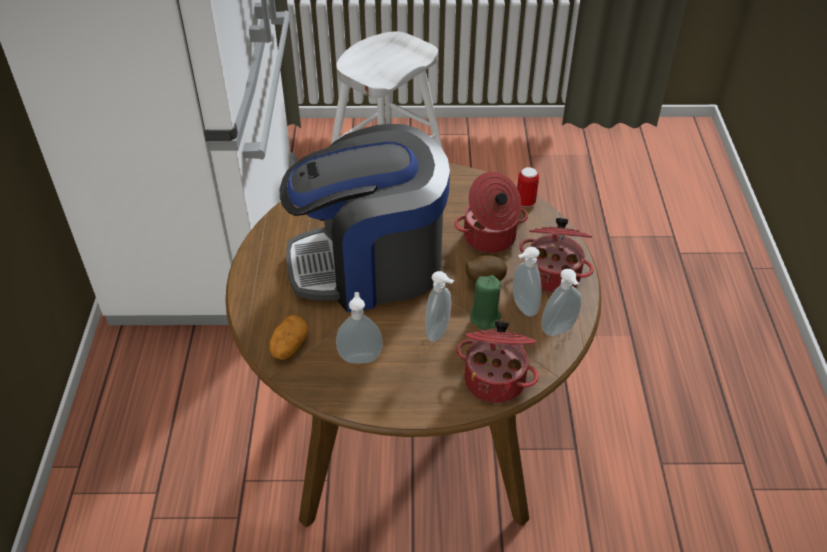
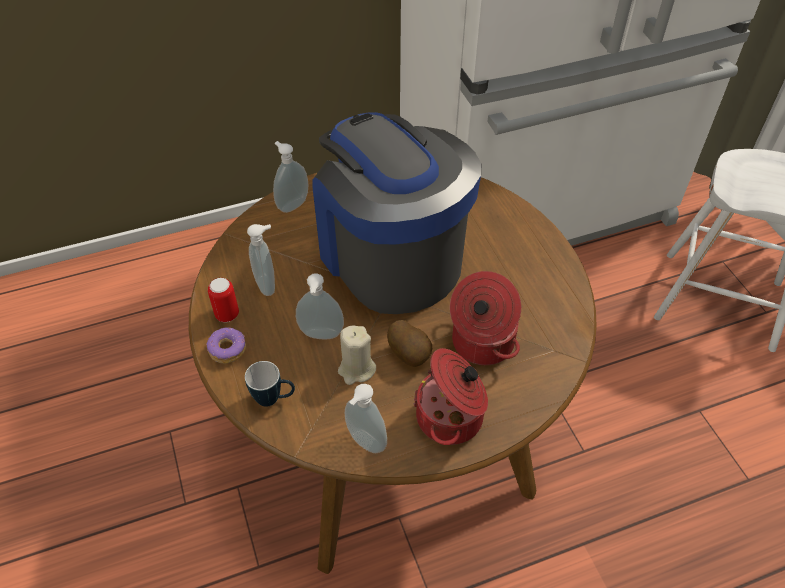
camera: 70 degrees right, 5 degrees up
potato [269,315,308,360] -> none
cooking pot [457,321,539,403] -> mug [245,361,295,407]
green candle [470,275,501,330] -> beige candle [338,326,376,385]
soap dispenser [513,247,542,317] -> soap dispenser moved to [273,141,308,213]
can [517,167,539,207] -> can moved to [208,278,239,322]
none -> donut [206,327,246,363]

